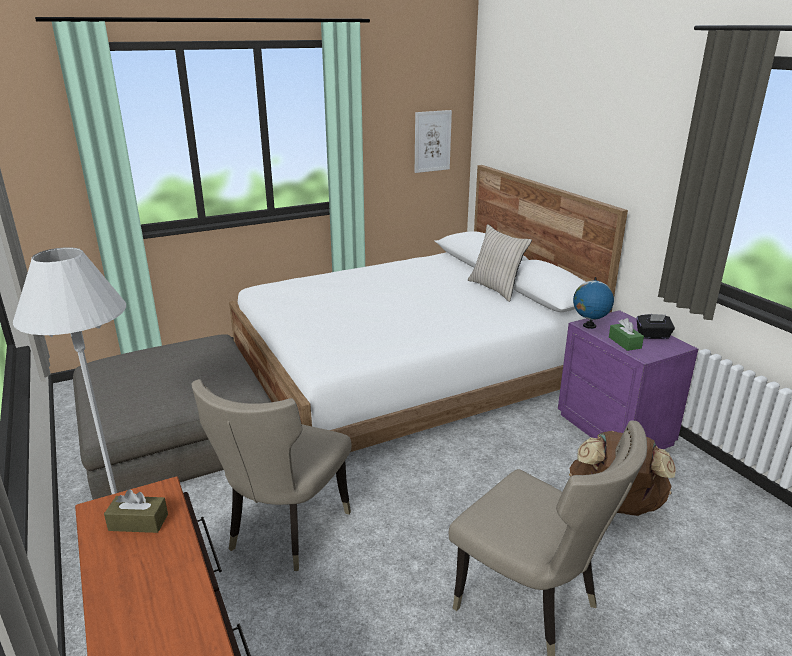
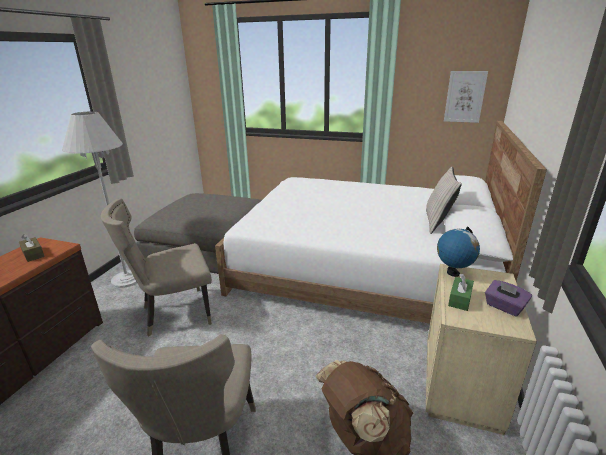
camera: 45 degrees right, 0 degrees up
purple nightstand [558,310,698,449] -> beige nightstand [426,264,537,435]
black tissue box [637,314,675,339] -> purple tissue box [485,280,532,317]

